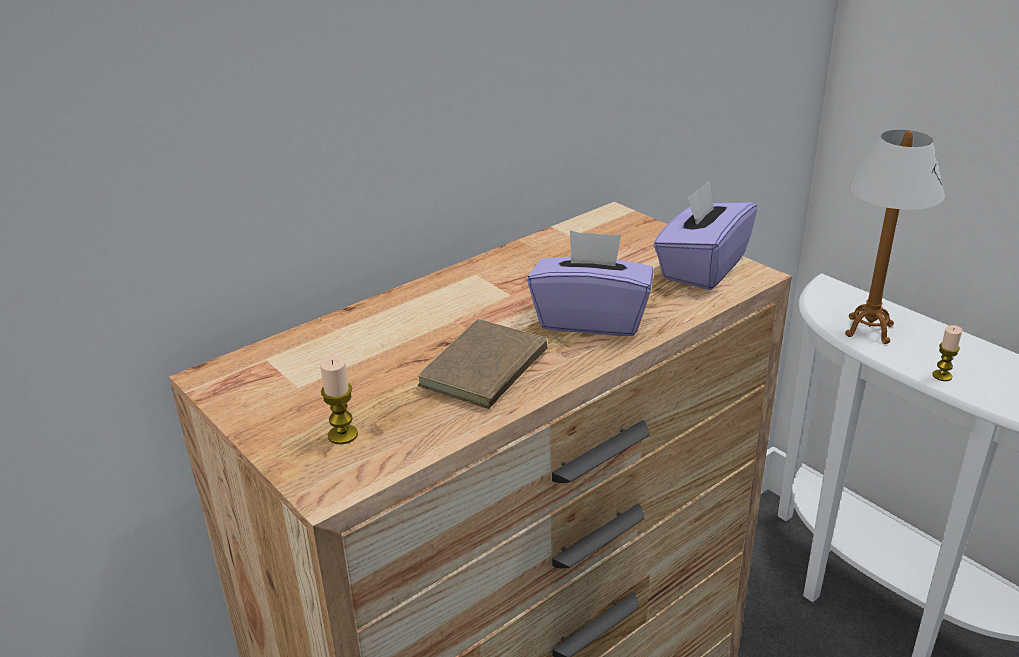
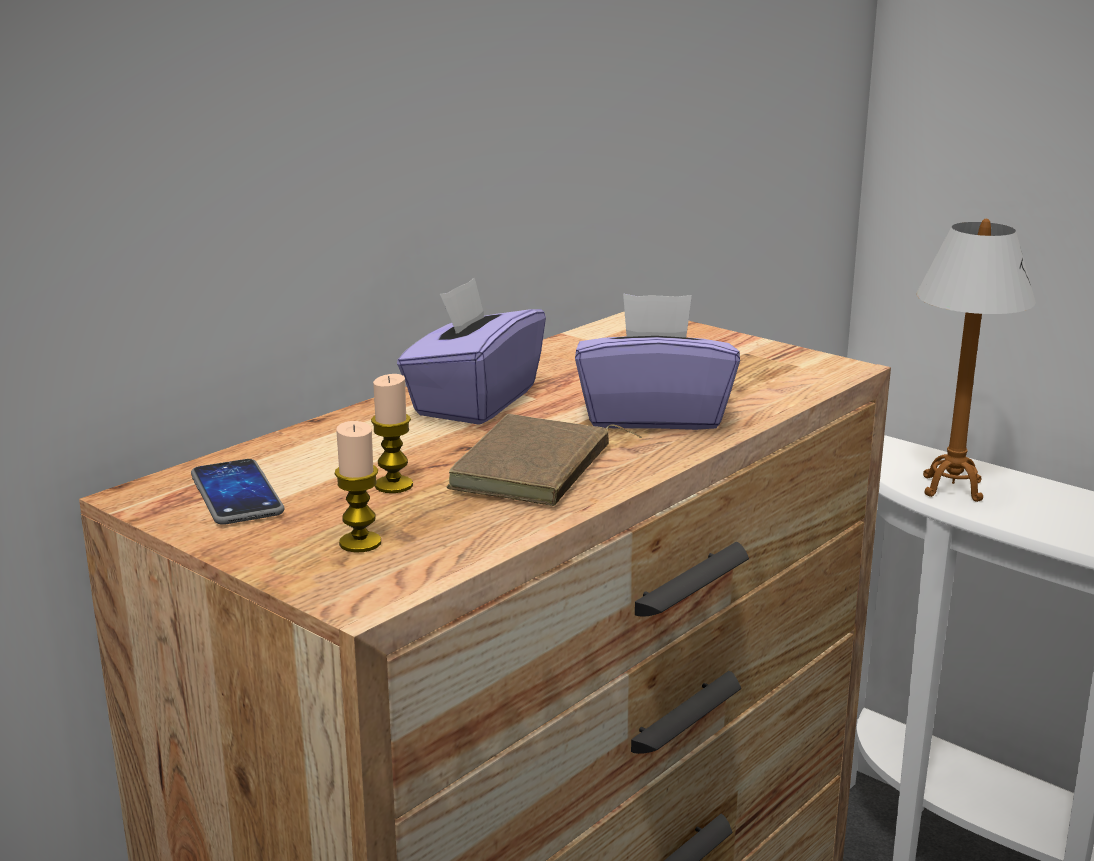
camera: 10 degrees left, 10 degrees down
purple tissue box [654,181,757,290] -> purple tissue box moved to [397,278,546,425]
candle [932,325,962,381] -> candle moved to [371,374,413,493]
none -> phone [191,459,284,525]

